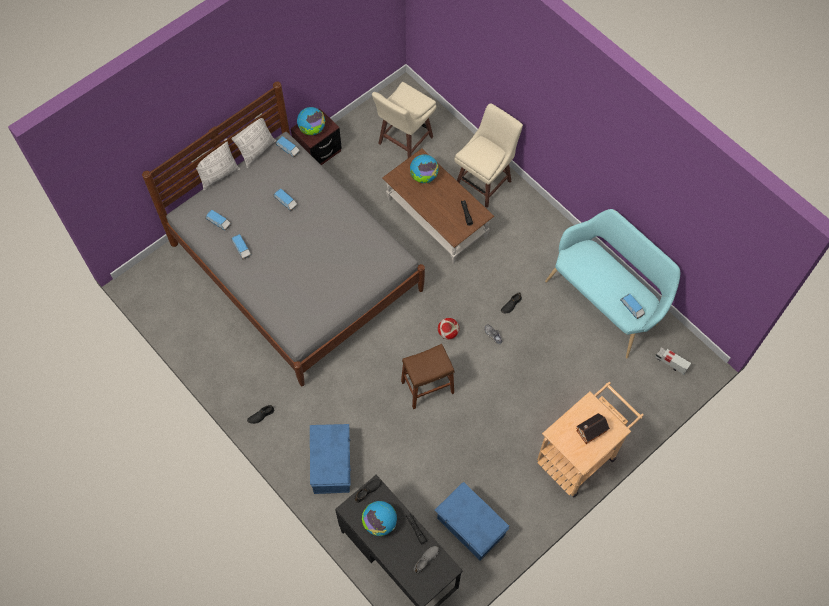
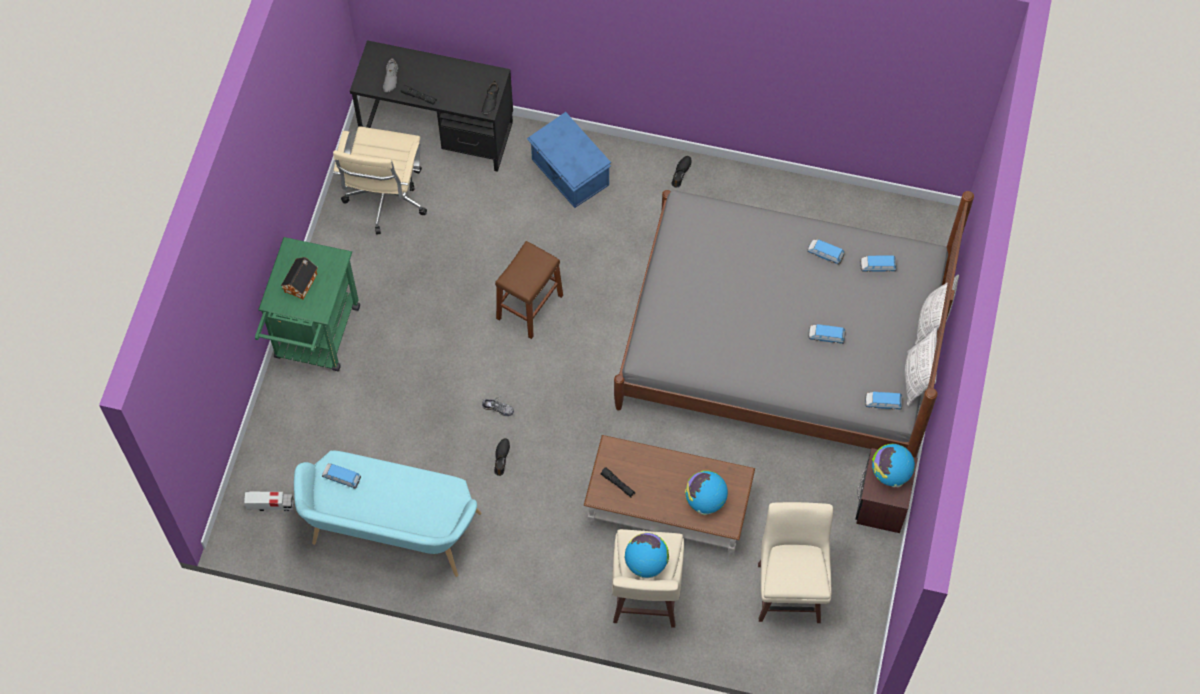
camera: 145 degrees right, 0 degrees up
globe [362,501,397,536] -> globe moved to [624,533,669,578]
blue storage box [435,482,509,561] -> beige office chair [333,127,427,235]
football [438,318,459,339] -> none
beige cart [537,382,644,497] -> green cart [255,237,360,371]

